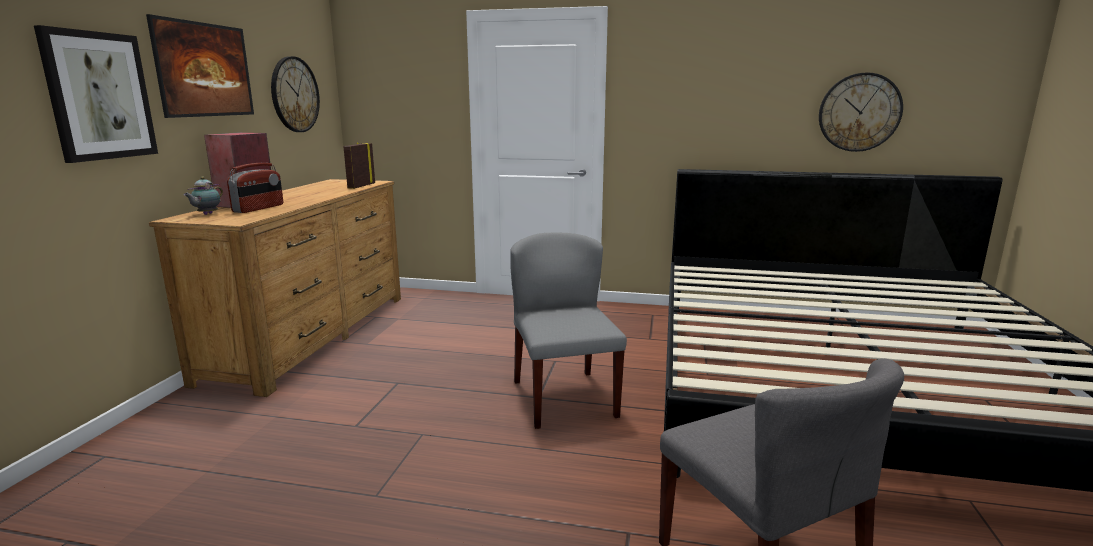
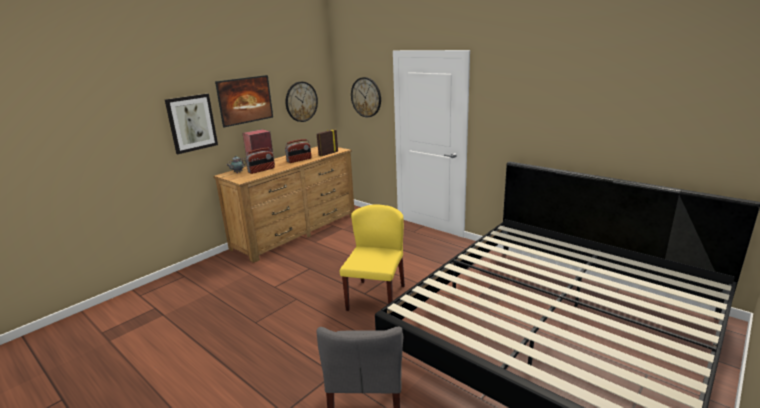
camera: 30 degrees right, 5 degrees up
grey chair [510,233,627,429] -> yellow chair [340,204,405,311]
wall clock [819,72,903,152] -> wall clock moved to [351,77,381,118]
none -> radio [285,139,311,163]

